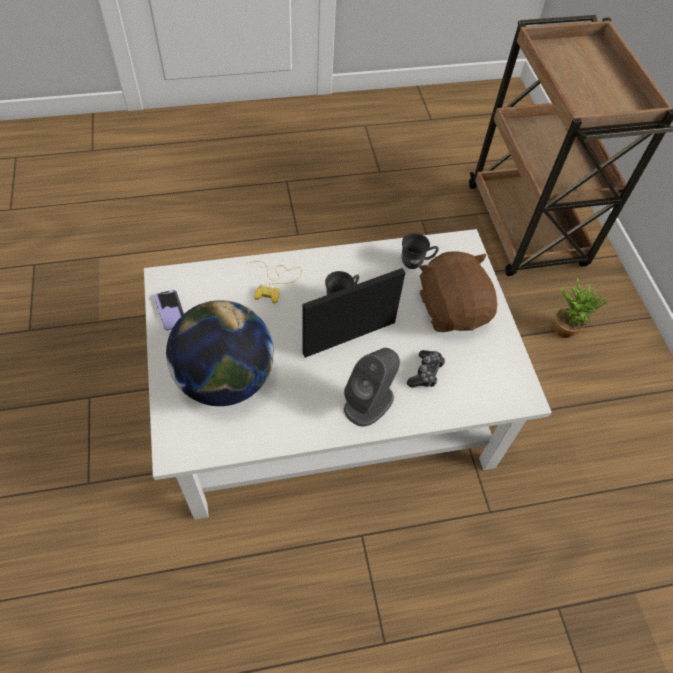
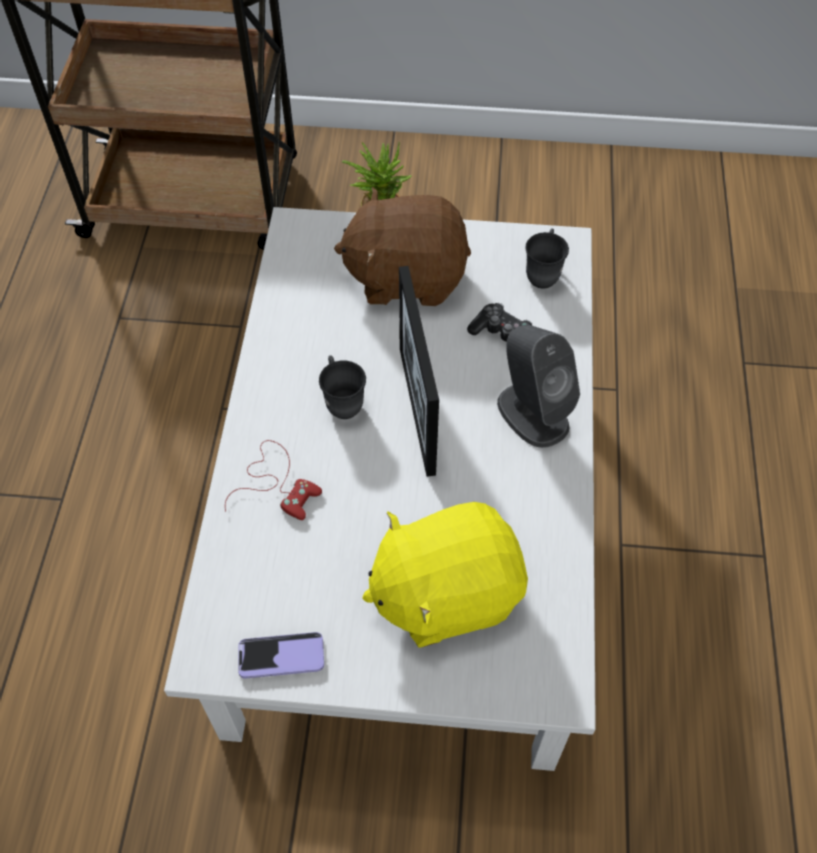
camera: 70 degrees left, 0 degrees up
globe [166,300,274,406] -> yellow plush toy [362,502,528,648]
yellow game controller [251,261,302,303] -> red game controller [225,440,322,520]
grey mug [402,233,439,269] -> grey mug moved to [526,228,569,289]

